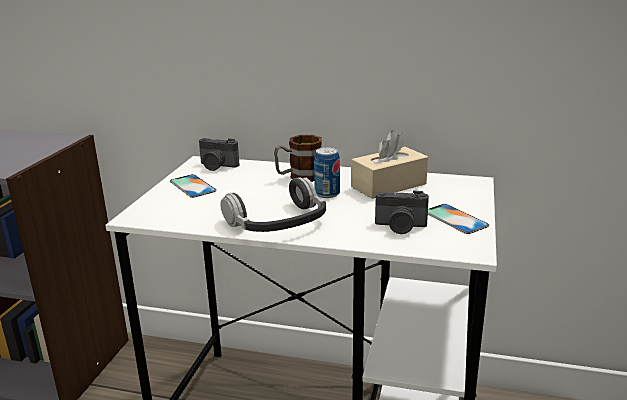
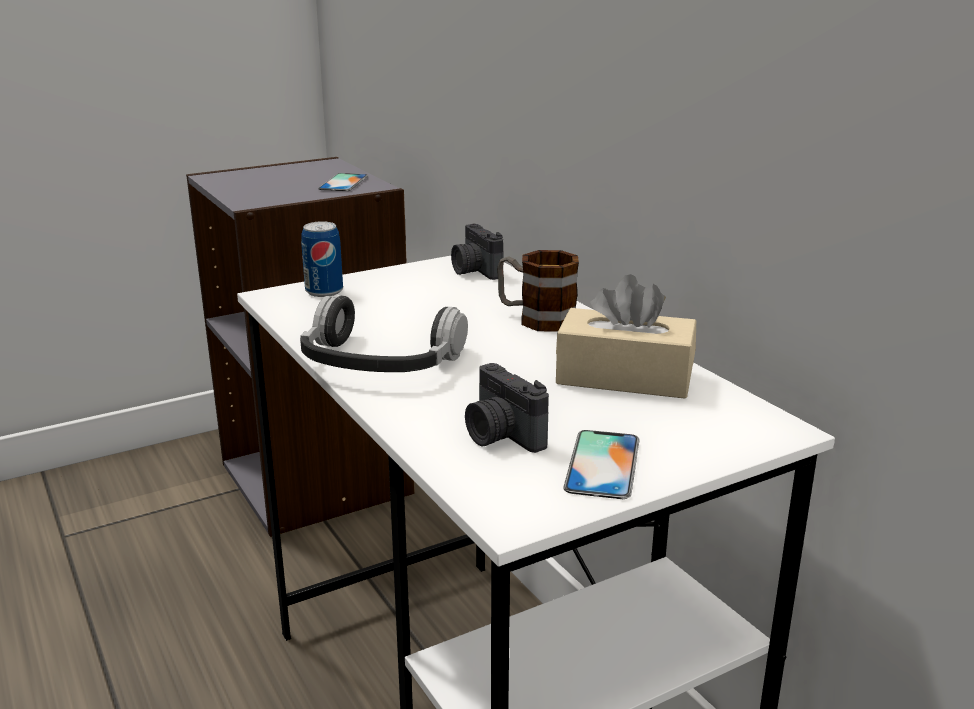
camera: 45 degrees right, 0 degrees up
phone [170,174,217,198] -> phone moved to [318,173,368,191]
can [314,147,340,198] -> can moved to [301,221,343,297]

